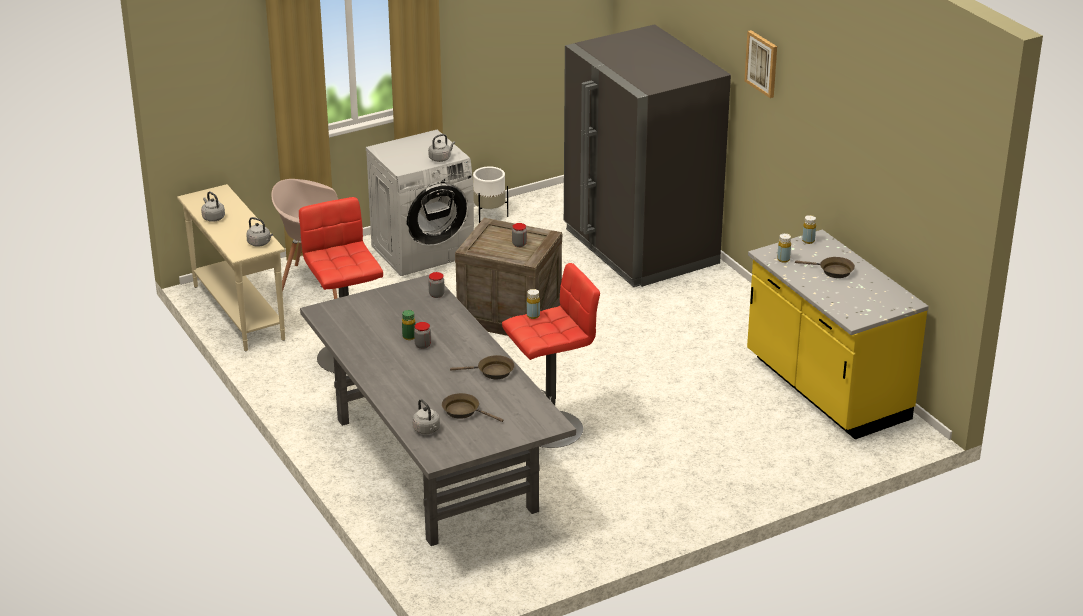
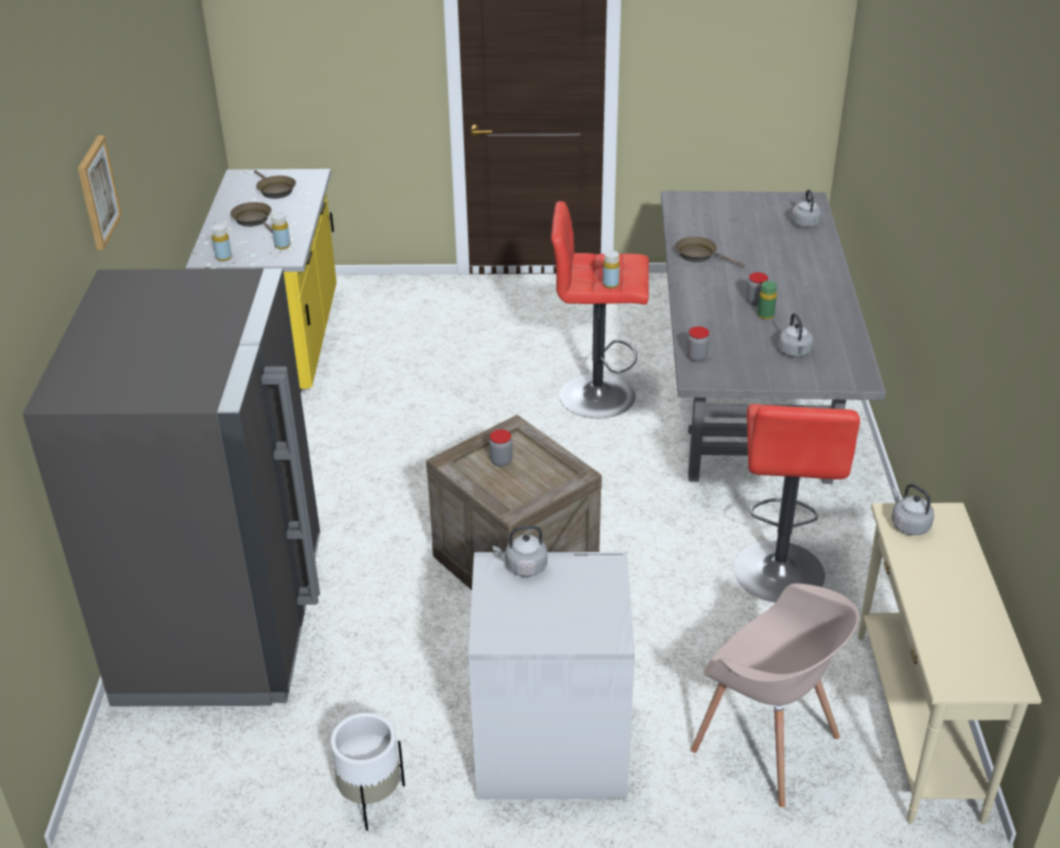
camera: 150 degrees left, 5 degrees up
grey kettle [201,192,225,222] -> grey kettle moved to [778,313,813,357]
brown frying pan [442,393,504,422] -> brown frying pan moved to [254,170,296,199]

